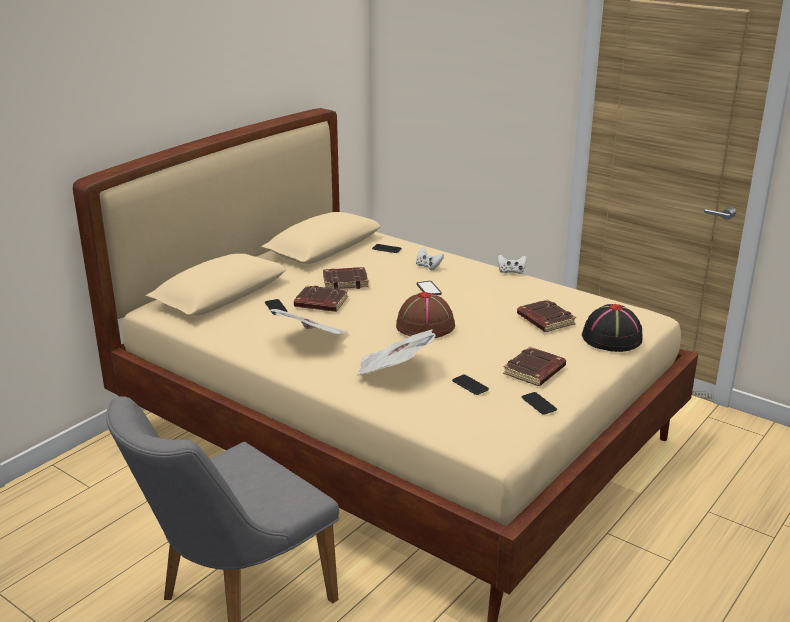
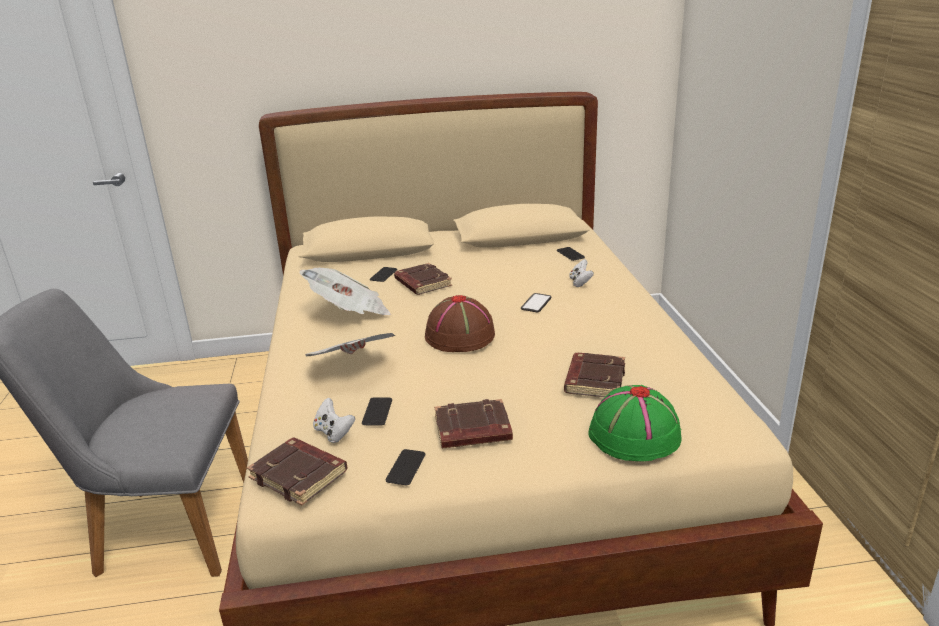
camera: 45 degrees right, 0 degrees up
brown book [323,267,369,289] -> brown book moved to [247,437,347,506]
white game controller [497,254,527,274] -> white game controller moved to [313,398,355,443]
black hat [582,304,643,352] -> green hat [588,385,683,461]

